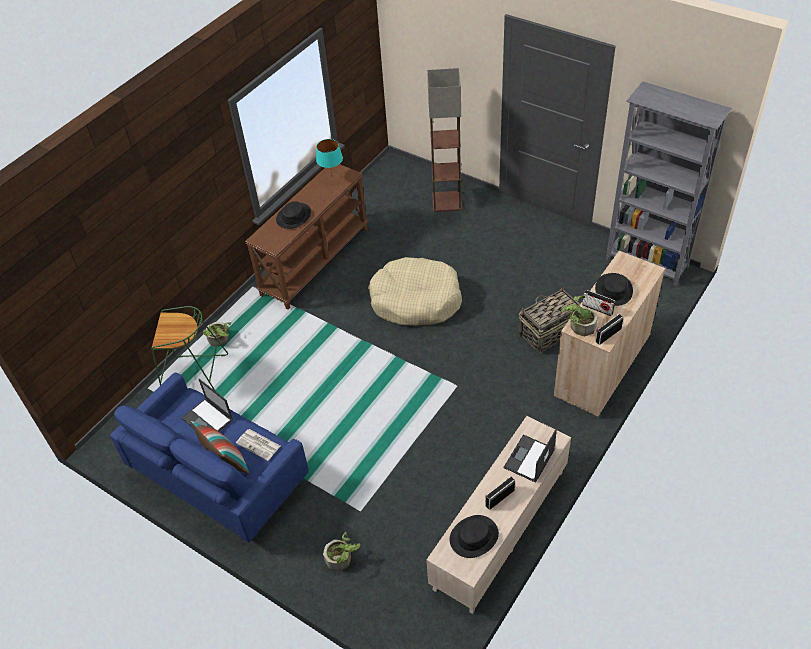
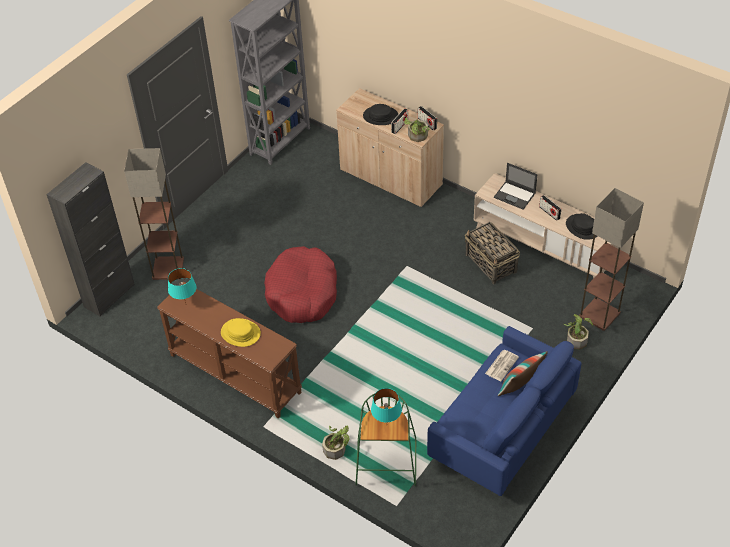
camera: 90 degrees left, 0 degrees up
laptop [181,379,233,432] -> none
black hat [276,201,311,229] -> yellow hat [221,318,261,347]
beige dog bed [368,257,462,326] -> red dog bed [264,246,337,323]
basket [519,286,580,355] -> basket moved to [465,222,520,284]
none -> black cabinet [46,162,135,317]
none -> turquoise table lamp [371,388,402,423]
none -> floor lamp [579,188,644,331]

